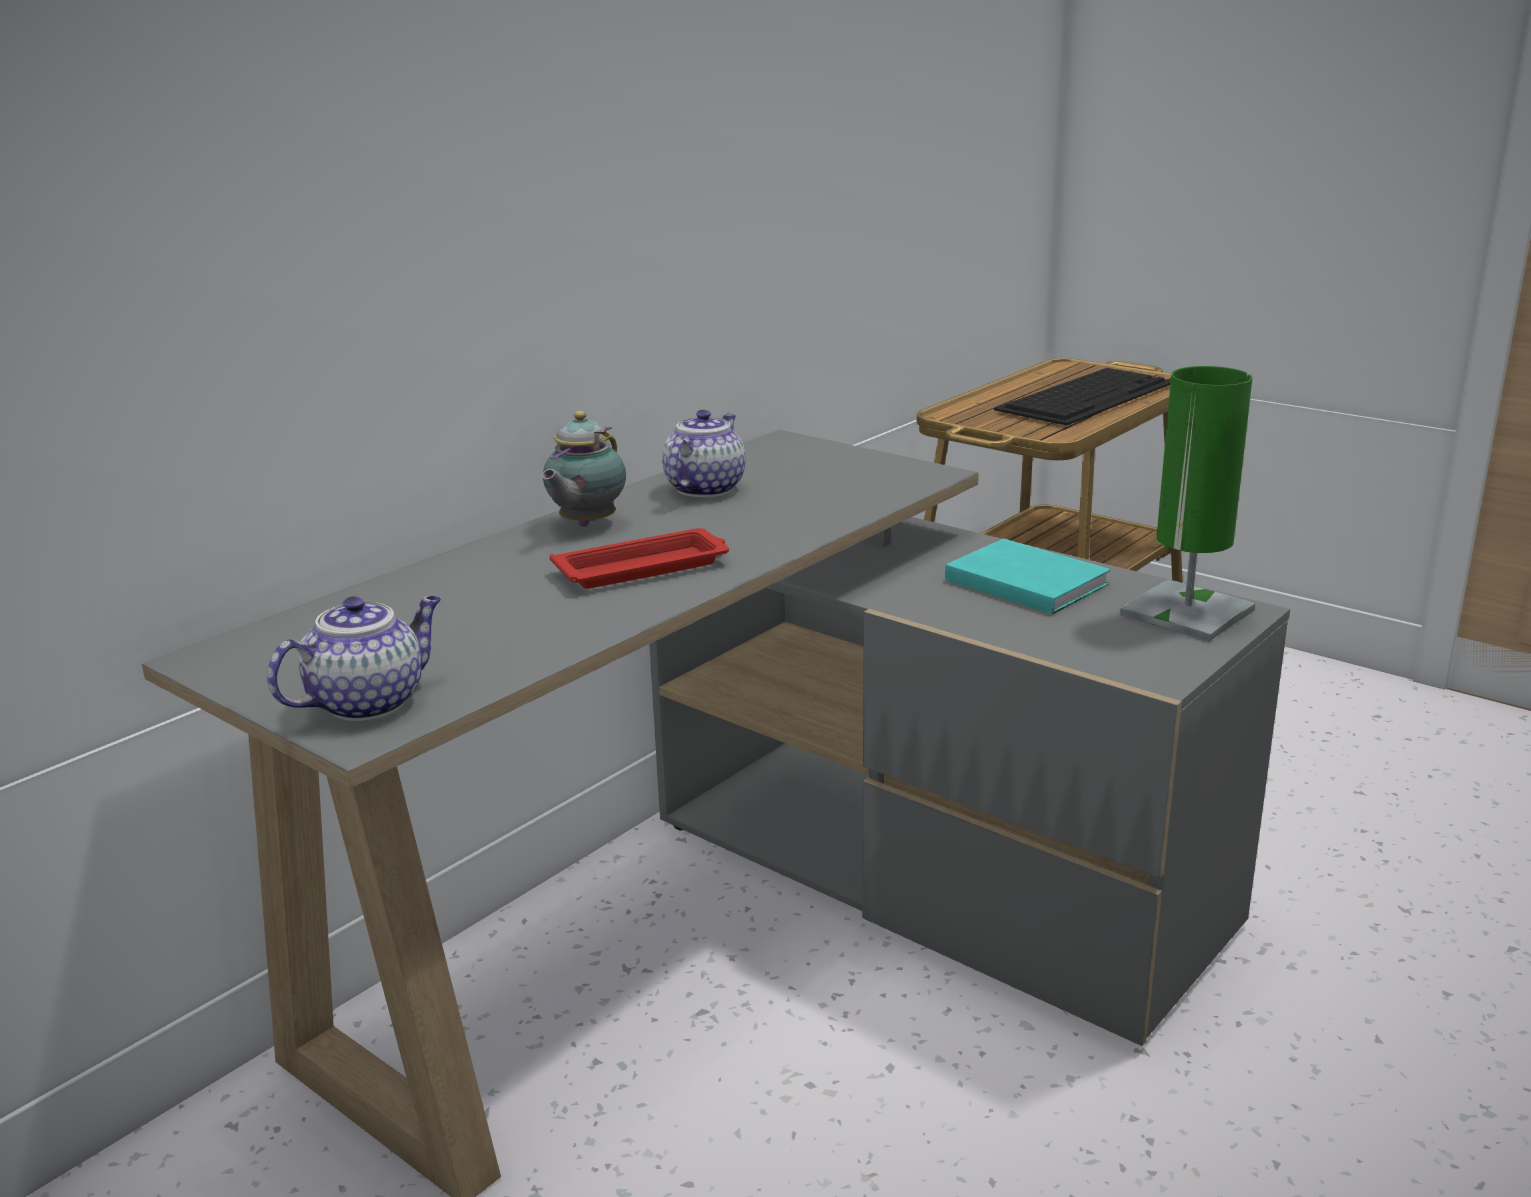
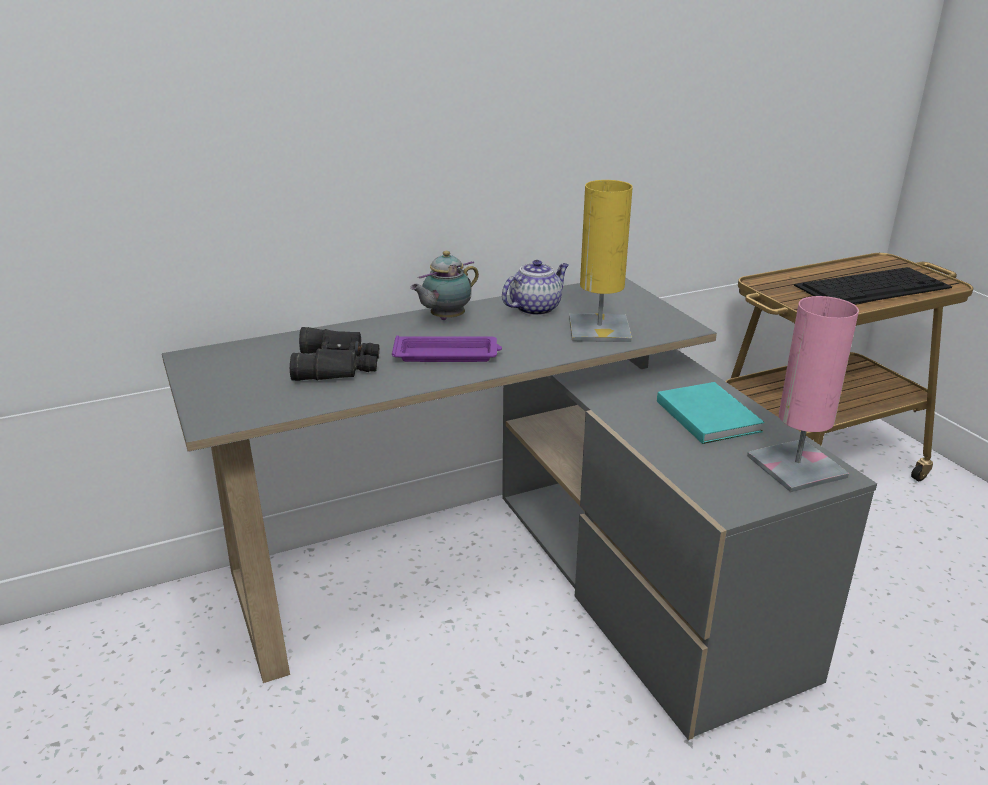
camera: 25 degrees right, 5 degrees up
teapot [267,596,441,721] -> none
red tray [550,528,729,589] -> purple tray [392,335,502,362]
green table lamp [1120,366,1255,641] -> pink table lamp [747,296,859,492]
none -> black binoculars [290,327,379,381]
none -> yellow table lamp [569,180,633,342]

